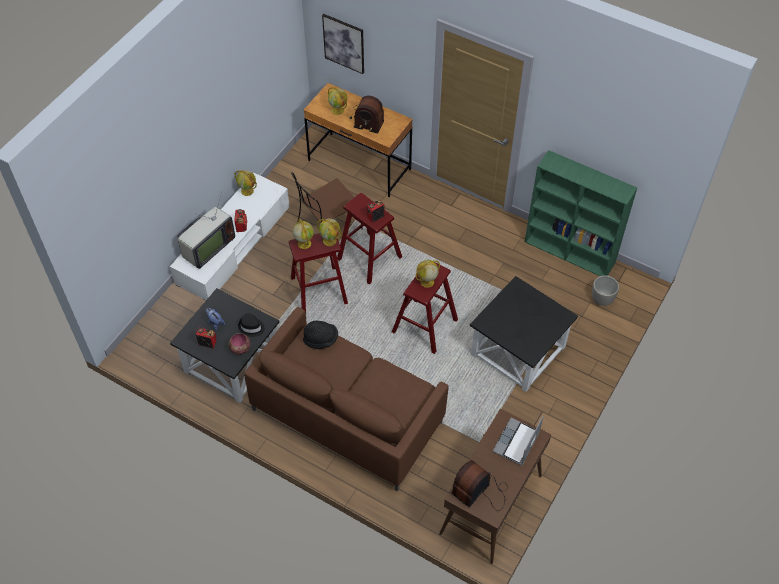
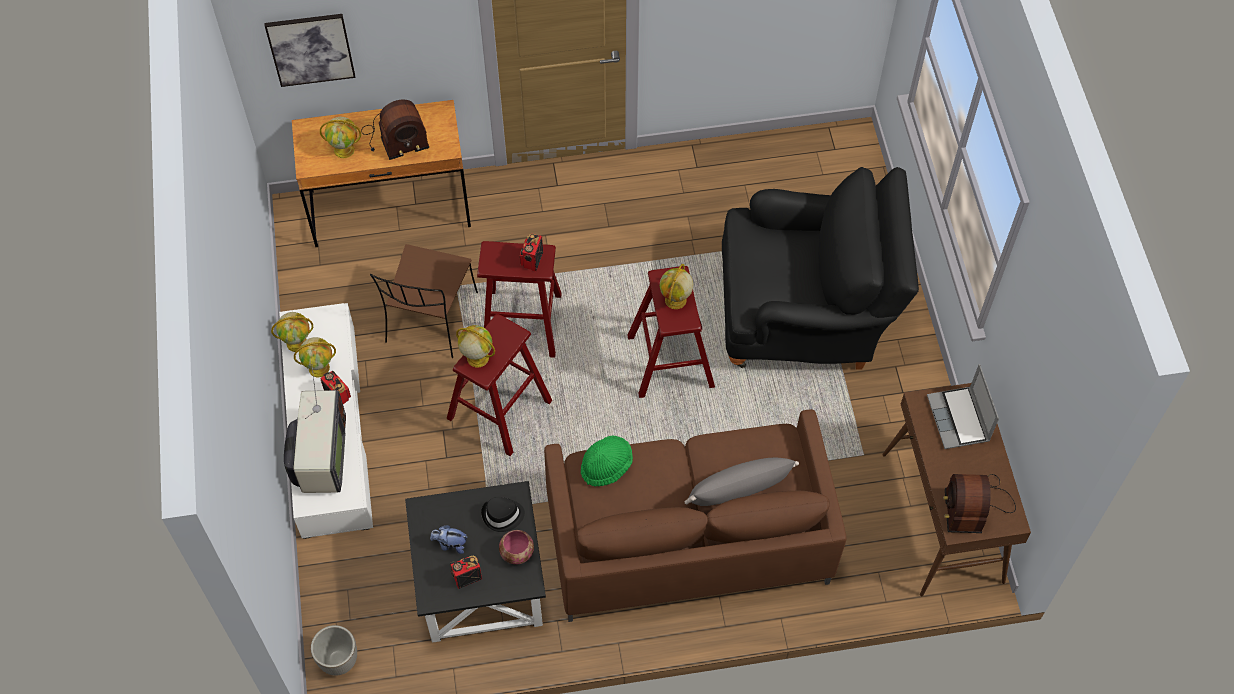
camera: 40 degrees left, 5 degrees up
black hat [303,321,338,349] -> green hat [581,436,633,487]
globe [317,219,341,246] -> globe moved to [294,337,336,377]
black side table [470,276,578,392] -> black armchair [722,167,919,369]
green bookcase [525,150,637,276] -> none
planter [592,275,619,306] -> planter moved to [311,625,357,676]
none -> grey pillow [685,458,799,506]

